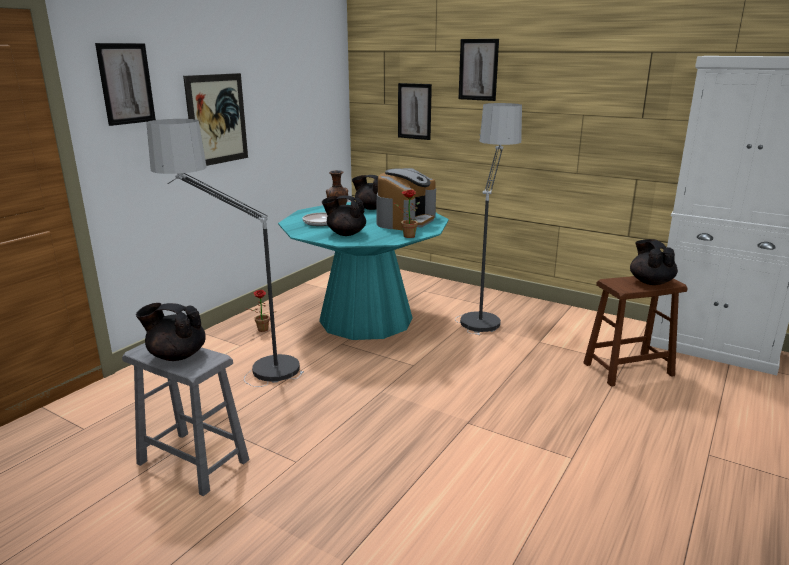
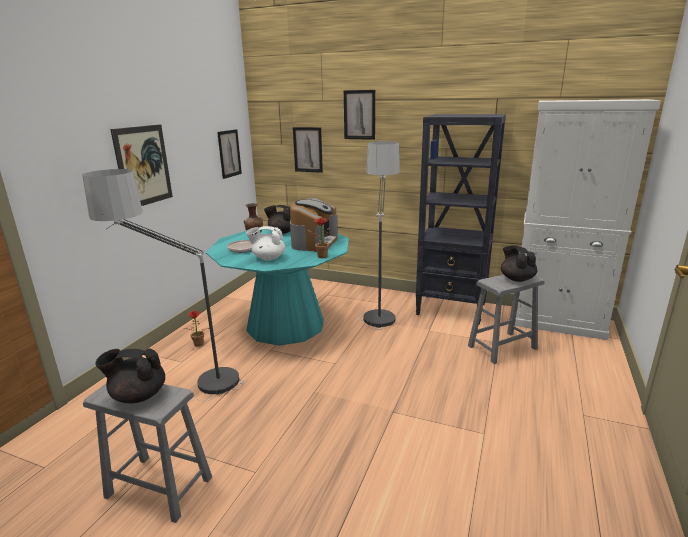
camera: 10 degrees left, 0 degrees up
picture [95,43,156,126] -> picture moved to [217,129,242,179]
black teapot [322,195,366,236] -> white teapot [246,226,285,261]
brown stool [583,276,688,386] -> grey stool [468,274,545,364]
none -> black bookcase [416,114,506,325]

